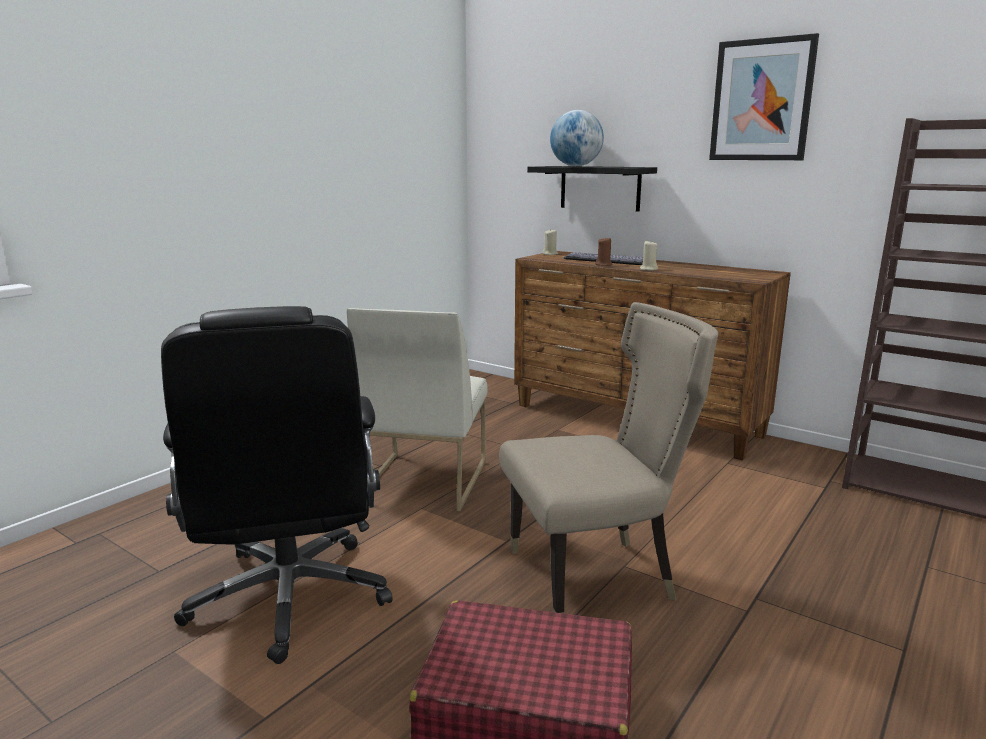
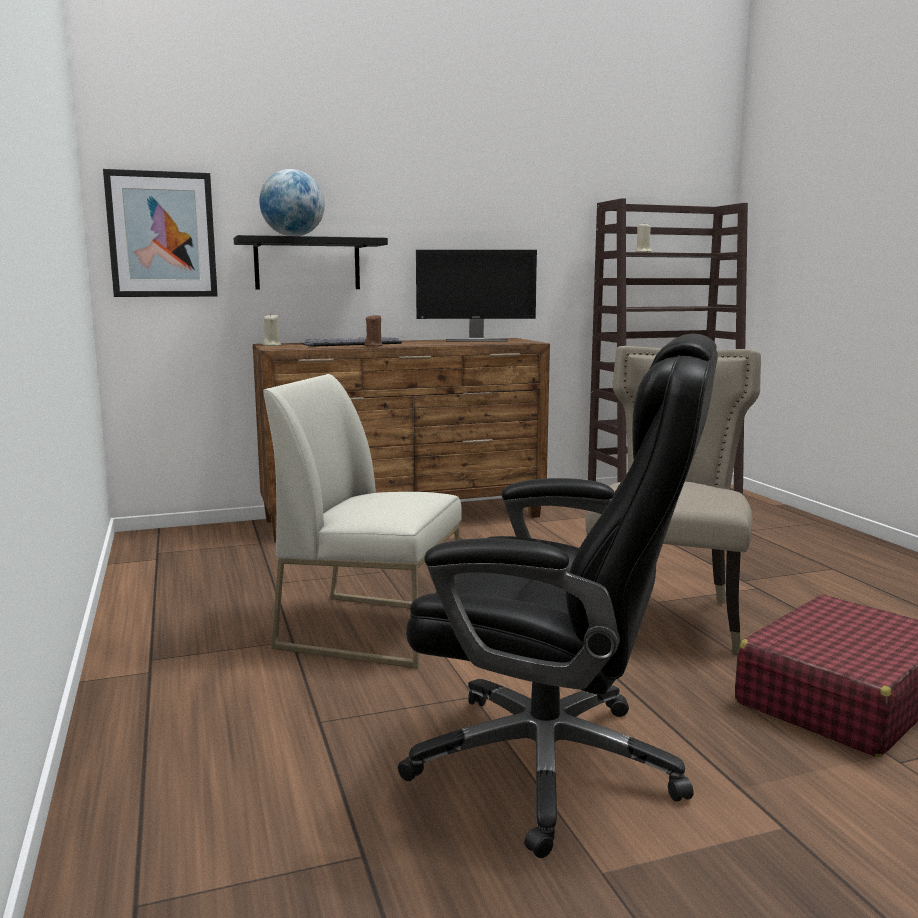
camera: 55 degrees left, 5 degrees down
white chair [347,308,488,511] -> white chair turned 150 degrees clockwise [263,374,462,668]
beige candle [640,241,658,271] -> beige candle moved to [635,223,652,252]
picture [709,33,819,160] -> picture moved to [103,169,218,297]
none -> monitor [416,250,537,341]

